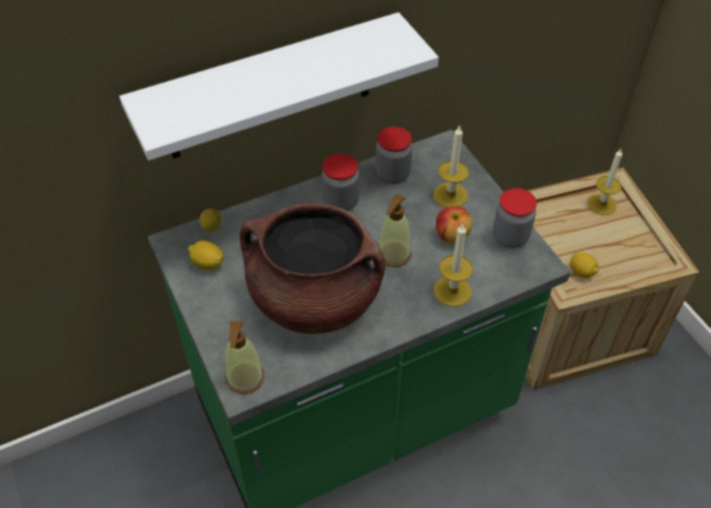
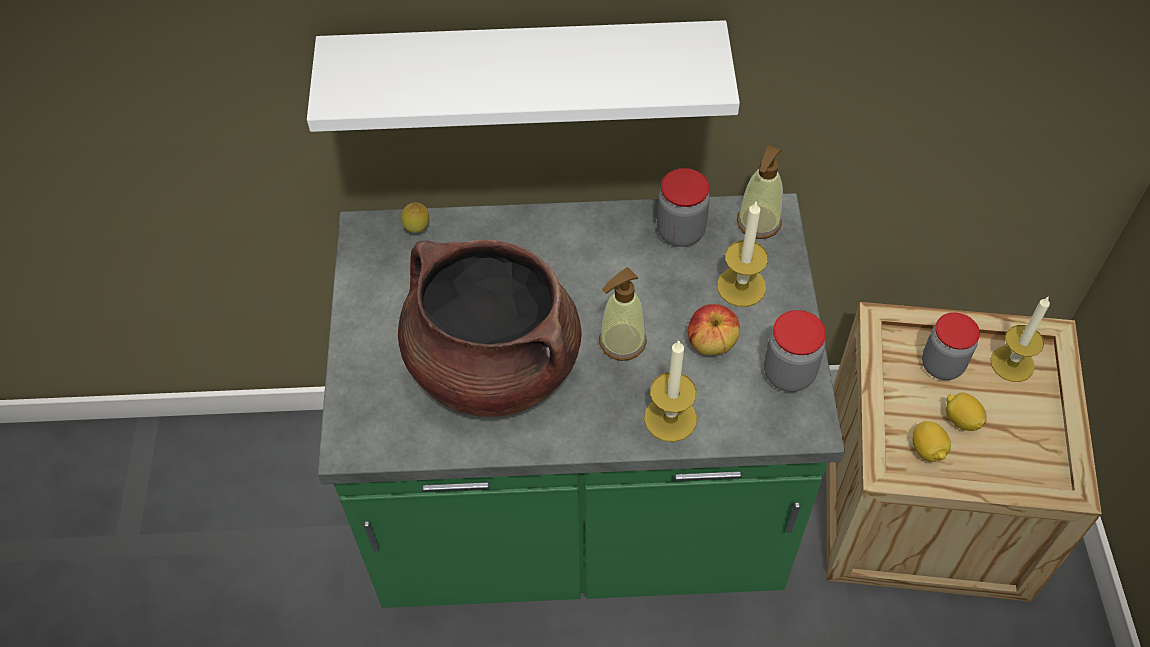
camera: 25 degrees right, 5 degrees up
lemon [188,241,224,270] -> lemon moved to [946,393,986,431]
soap dispenser [225,321,264,394] -> soap dispenser moved to [737,145,783,239]
jar [322,154,359,211] -> jar moved to [922,312,980,380]

